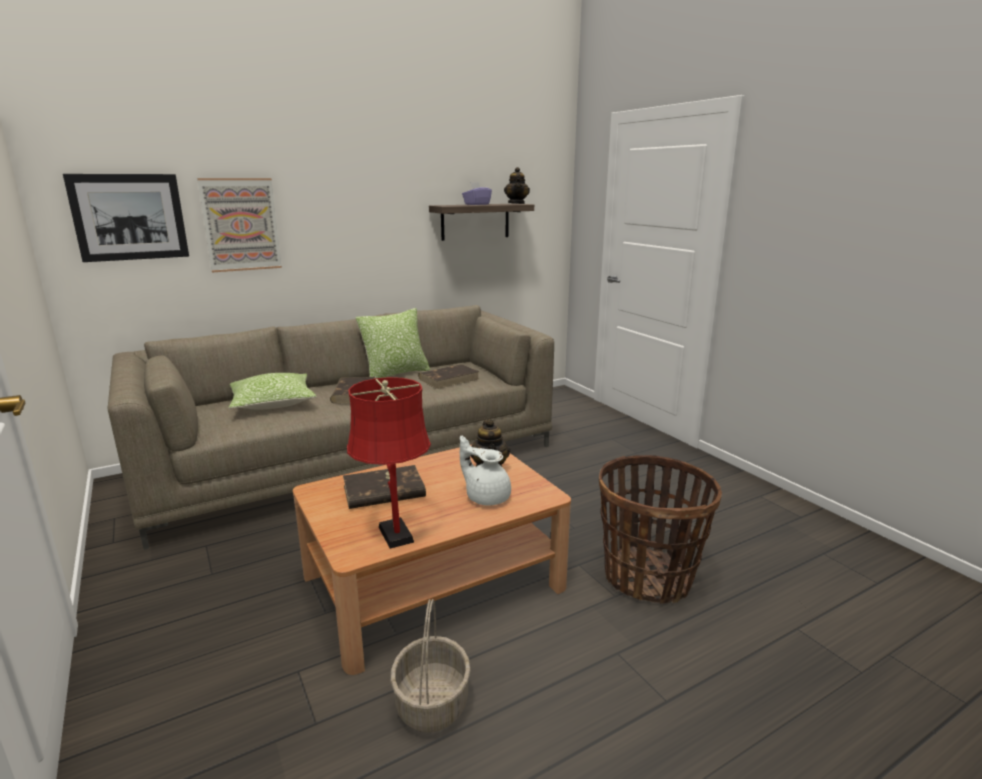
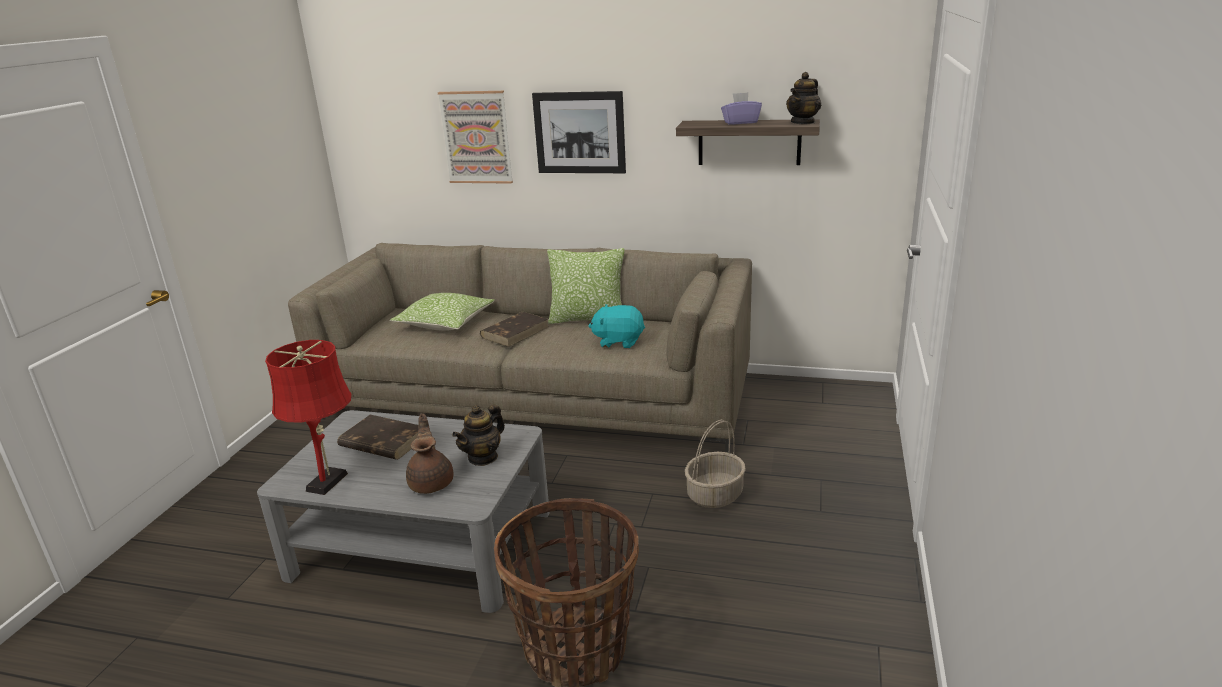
camera: 45 degrees right, 5 degrees up
picture [63,174,189,262] -> picture moved to [532,91,626,173]
brown coffee table [293,444,571,675] -> grey coffee table [257,410,550,613]
basket [391,599,471,733] -> basket moved to [685,420,746,508]
brown book [418,364,479,389] -> turquoise plush toy [588,304,645,348]
white teapot [460,436,511,506] -> brown teapot [406,414,454,494]

